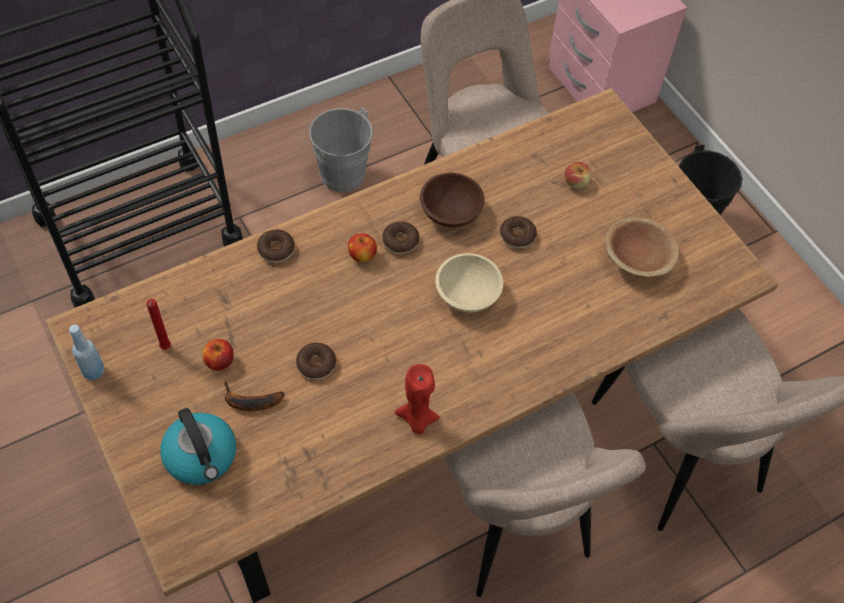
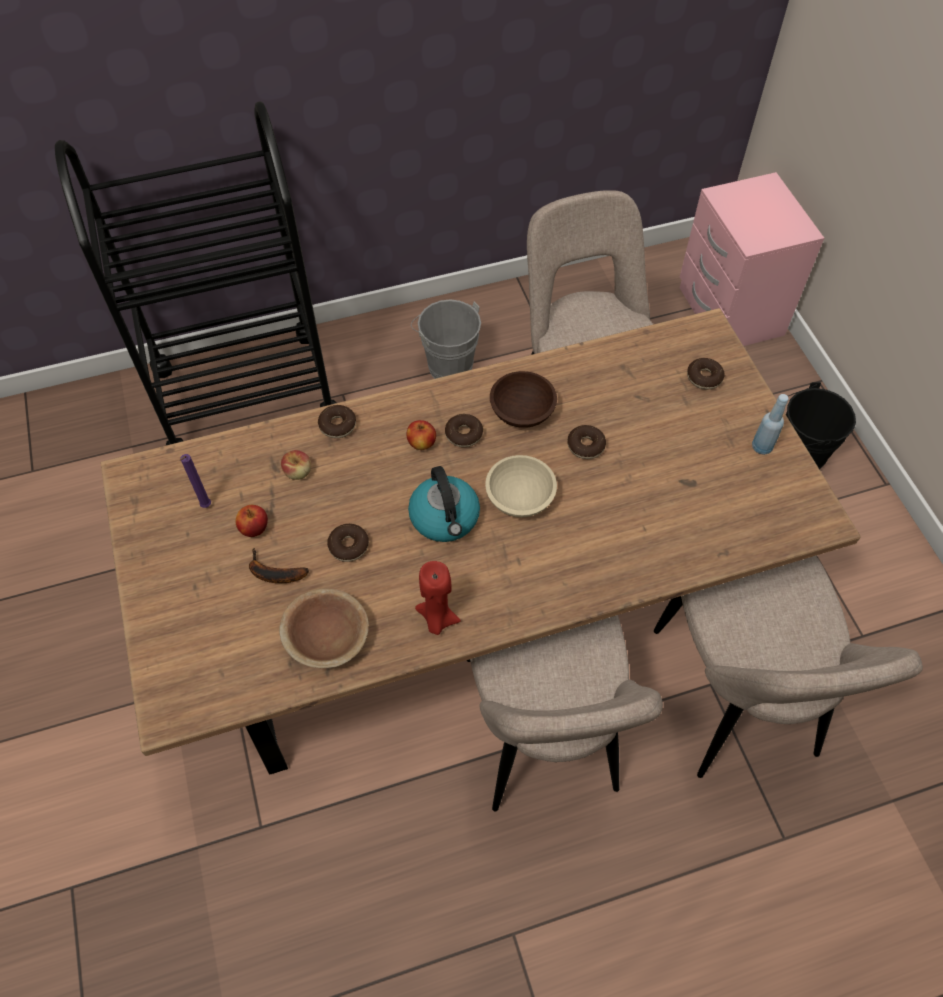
camera: 15 degrees right, 0 degrees up
blue bottle [69,325,105,380] -> blue bottle moved to [752,394,789,455]
red candle [146,299,171,350] -> purple candle [179,454,211,508]
kettle [160,408,236,485] -> kettle moved to [408,466,480,542]
apple [564,162,591,189] -> apple moved to [281,450,311,480]
brown bowl [605,217,679,277] -> brown bowl moved to [279,588,369,668]
none -> donut [687,358,724,390]

